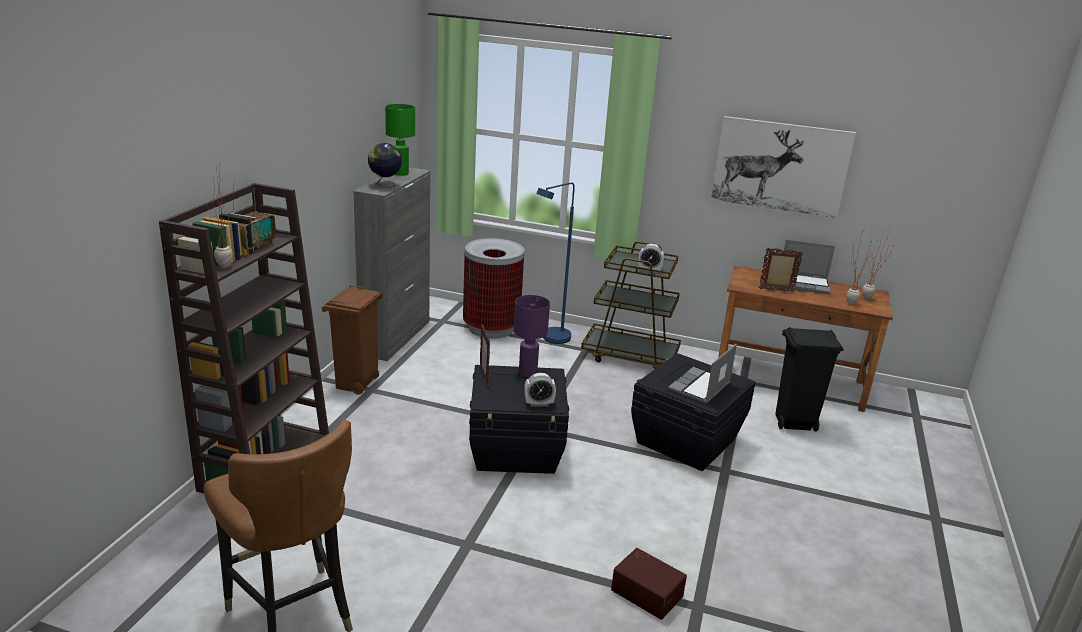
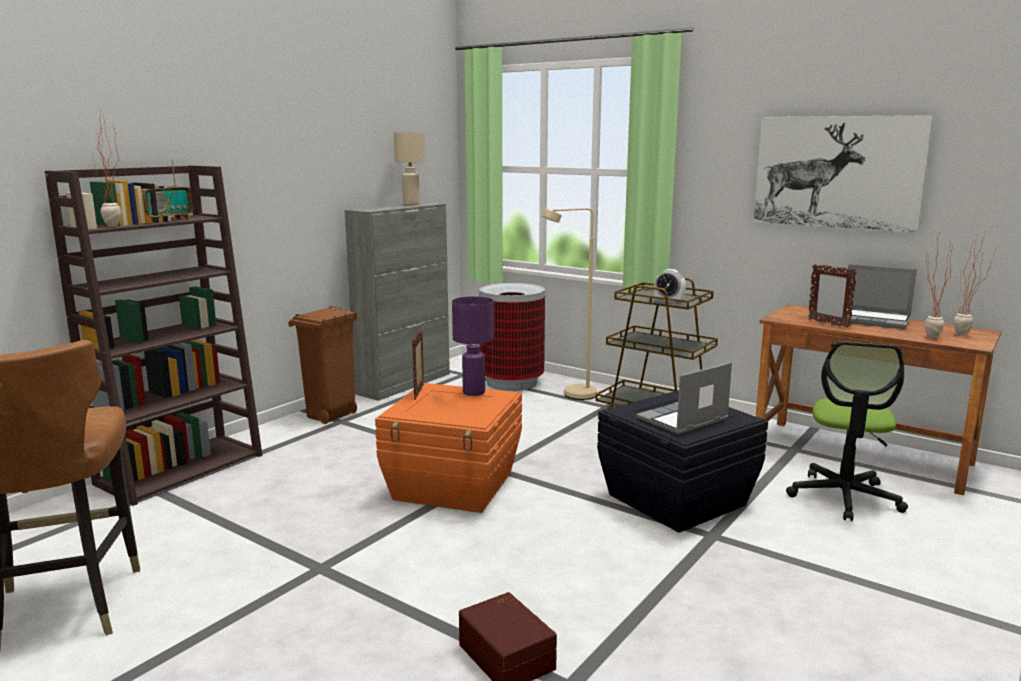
camera: 20 degrees right, 10 degrees down
globe [368,143,402,188] -> none
green table lamp [385,104,415,176] -> beige table lamp [394,132,425,205]
black storage box [469,365,569,474] -> orange storage box [375,383,522,513]
alarm clock [524,373,556,406] -> none
blue floor lamp [536,183,575,344] -> beige floor lamp [542,208,597,400]
picture frame [759,247,803,292] -> picture frame turned 150 degrees counterclockwise [808,264,857,328]
black trash can [775,327,844,432] -> office chair [786,342,908,521]

